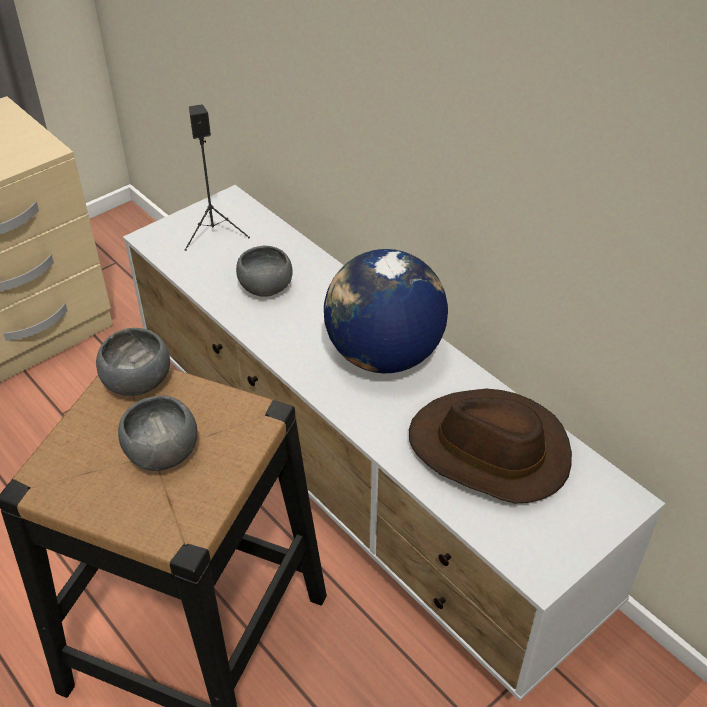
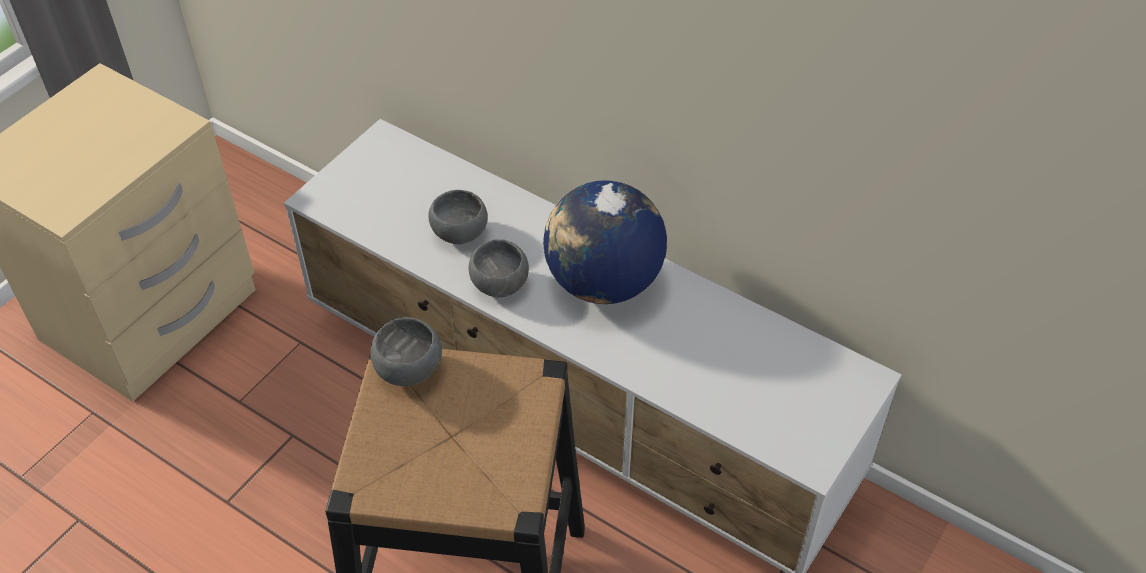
camera: 15 degrees left, 5 degrees up
grey bowl [118,396,197,471] -> grey bowl moved to [469,239,529,297]
black speaker [185,104,250,251] -> none
brown hat [409,389,572,503] -> none

